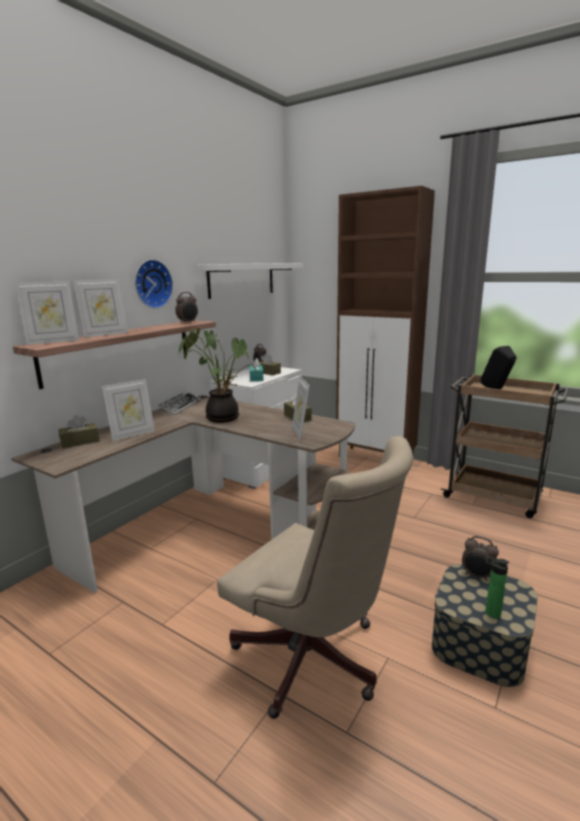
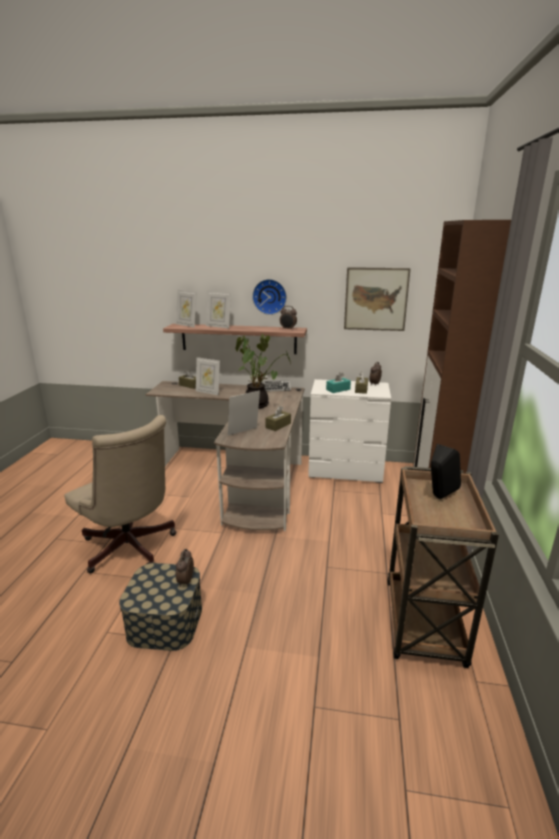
camera: 65 degrees right, 5 degrees up
white shelf [197,263,303,299] -> picture [344,267,411,331]
beige office chair [217,436,413,719] -> beige office chair turned 60 degrees counterclockwise [64,415,177,573]
bottle [485,557,509,618] -> none

